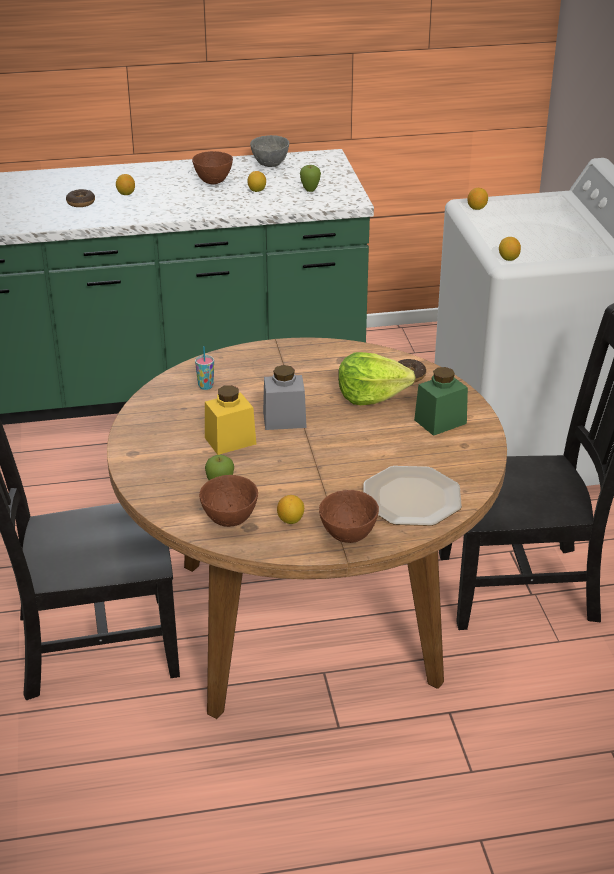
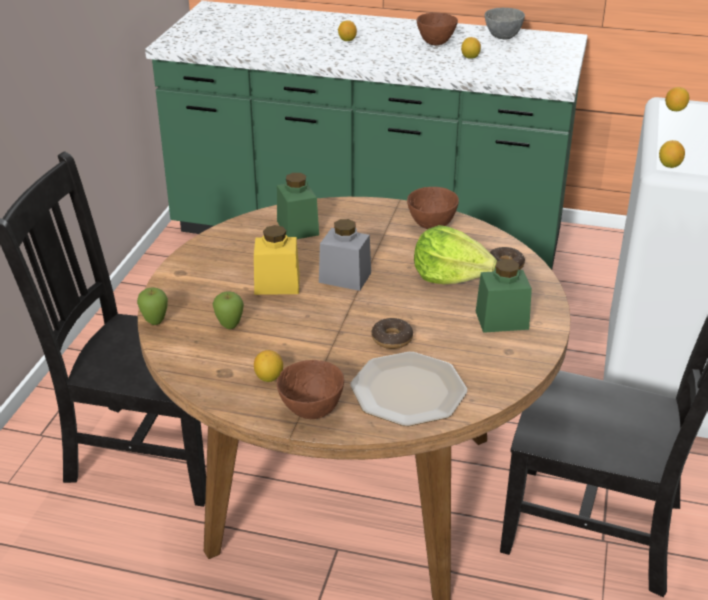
camera: 25 degrees right, 0 degrees up
donut [66,189,95,207] -> donut moved to [371,318,413,349]
cup [195,346,214,390] -> green jar [277,173,319,239]
brown bowl [199,475,258,527] -> brown bowl moved to [407,187,459,229]
apple [300,165,321,192] -> apple moved to [137,288,168,325]

